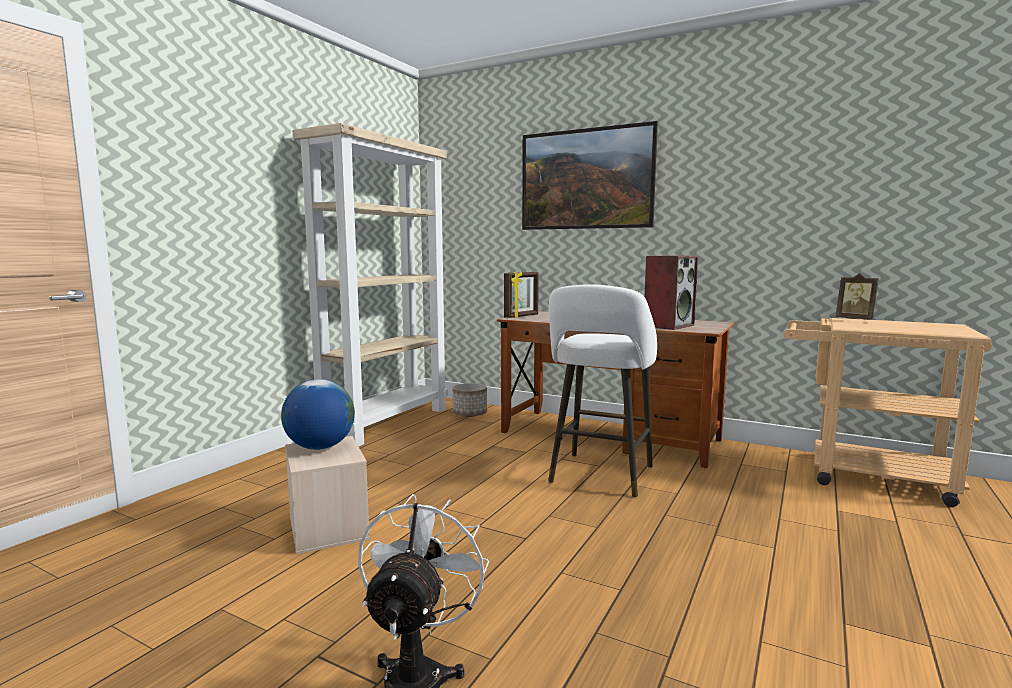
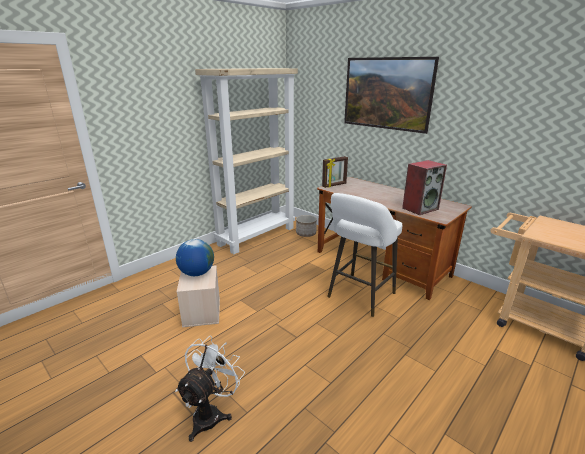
camera: 15 degrees right, 15 degrees up
picture frame [836,273,879,320] -> none

